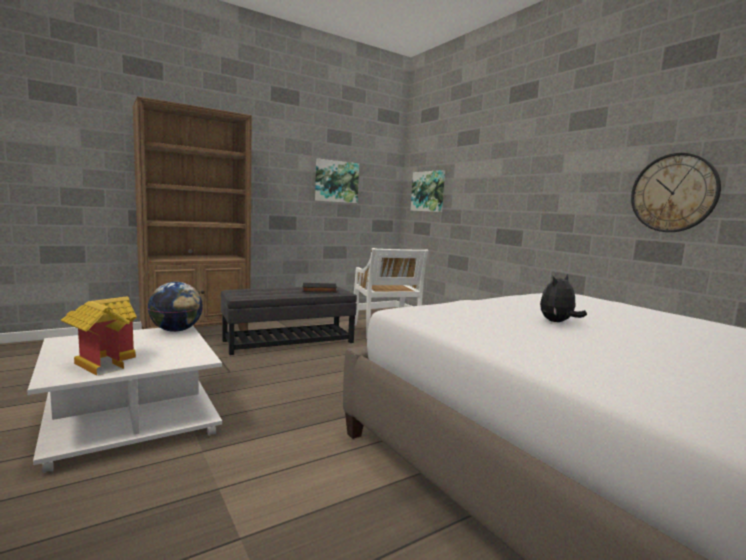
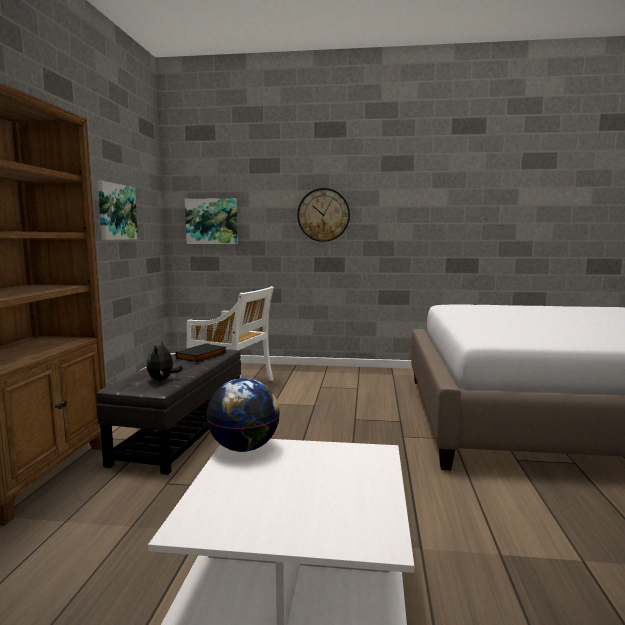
camera: 50 degrees left, 0 degrees up
toy house [61,296,137,376] -> none
plush toy [540,274,587,322] -> plush toy moved to [147,342,183,380]
wall clock [631,153,721,232] -> wall clock moved to [297,188,350,242]

